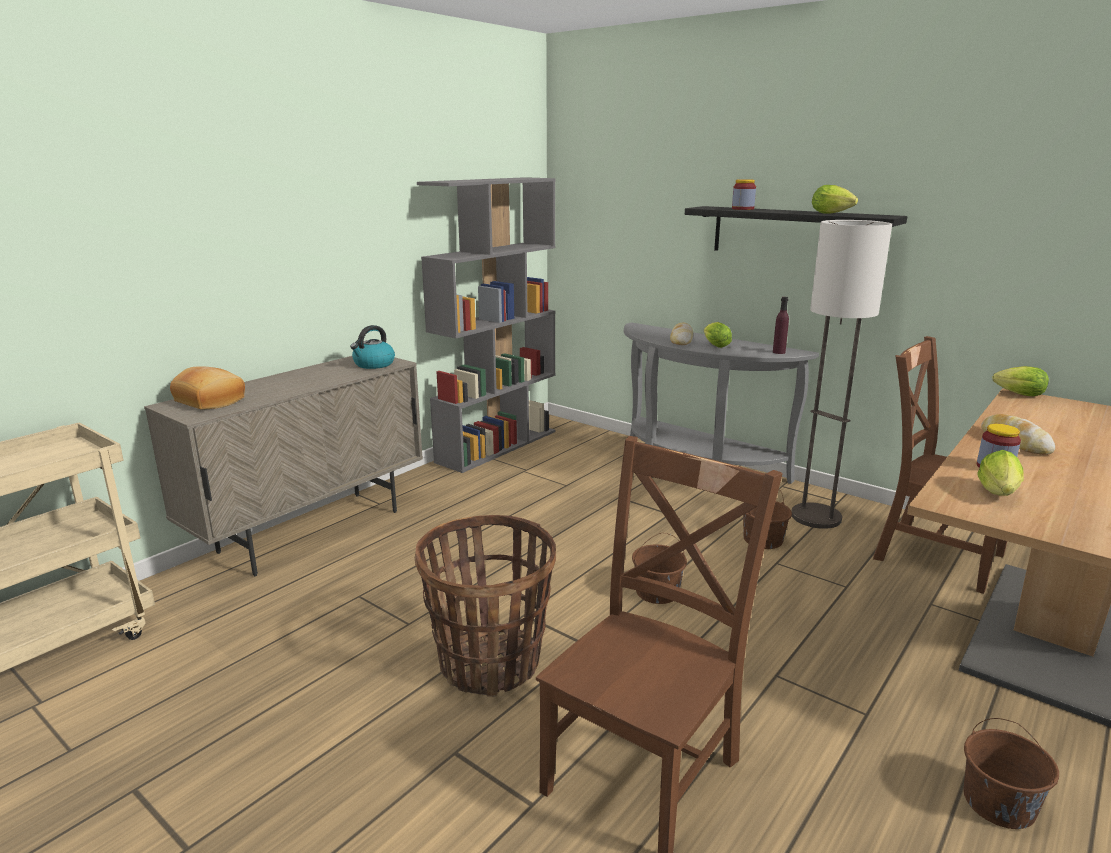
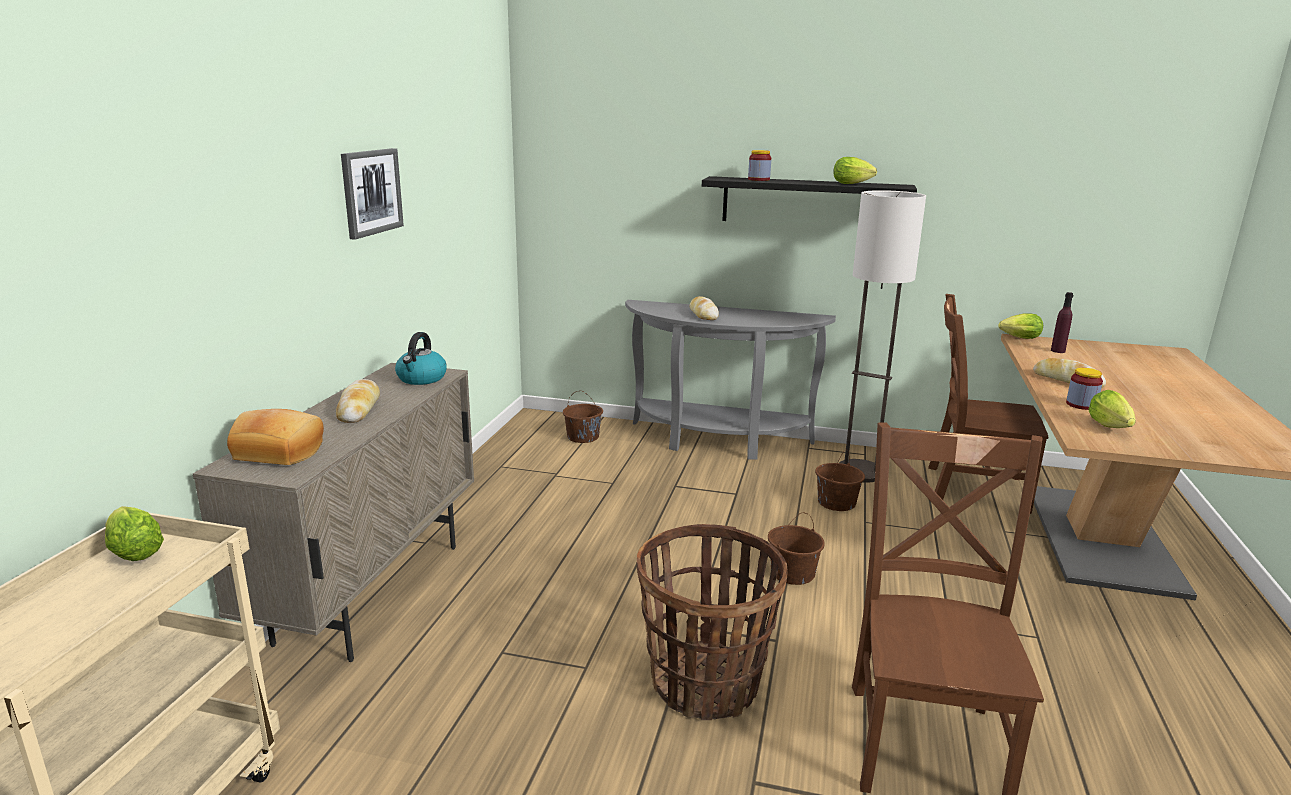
camera: 25 degrees left, 0 degrees up
grey bookcase [417,177,555,473] -> none
lettuce [704,322,732,348] -> lettuce moved to [105,506,164,561]
purple bottle [773,297,789,354] -> purple bottle moved to [1051,292,1073,353]
brown bucket [964,718,1059,829] -> brown bucket moved to [563,391,603,443]
none -> bread [336,379,380,423]
none -> picture [341,148,404,239]

